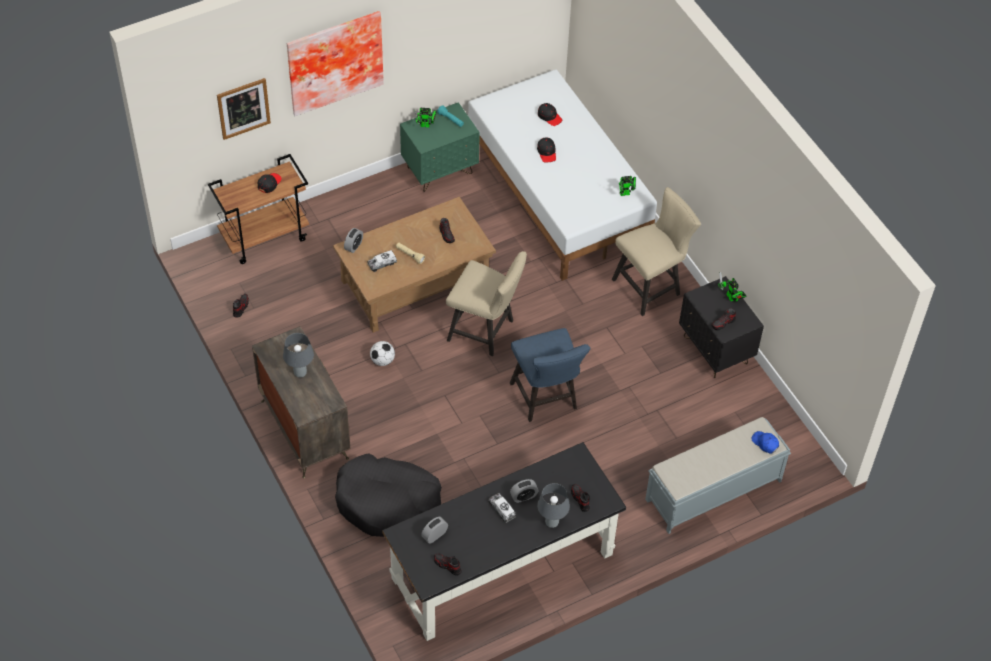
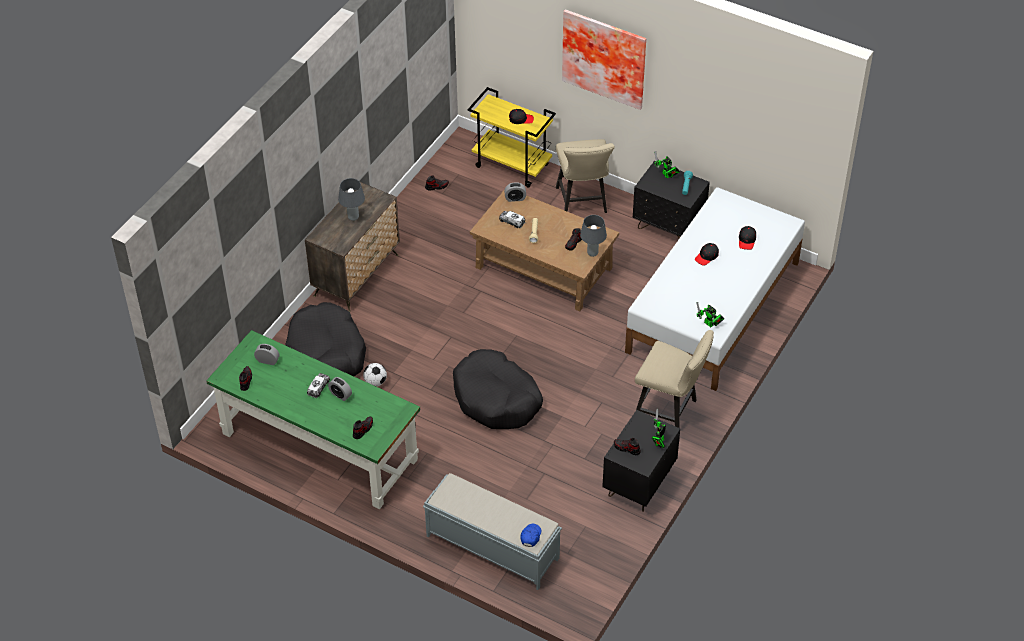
camera: 60 degrees right, 5 degrees down
brown cart [208,154,309,264] -> yellow cart [468,87,556,188]
picture [217,78,271,140] -> none
football [370,341,395,366] -> football moved to [363,363,387,386]
black desk [382,442,626,641] -> green desk [206,330,420,509]
green nightstand [400,102,480,192] -> black nightstand [633,161,710,238]
beige chair [446,251,527,356] -> beige chair moved to [556,139,615,213]
blue chair [510,328,590,422] -> black dog bed [453,349,543,429]
grey table lamp [537,483,570,528] -> grey table lamp moved to [580,215,607,257]

